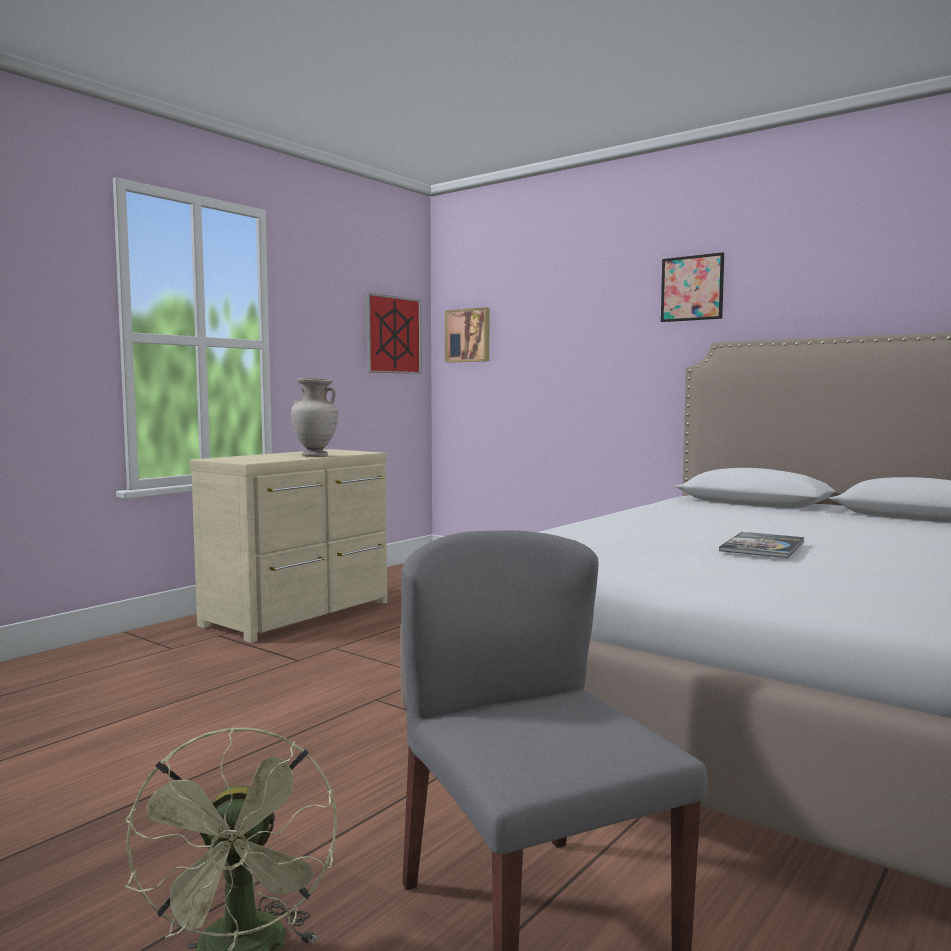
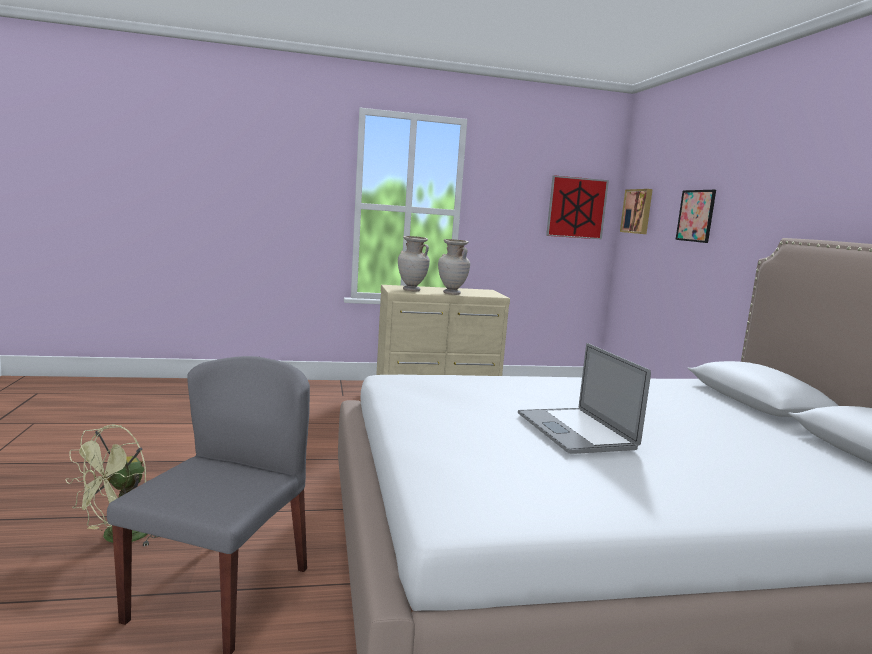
camera: 40 degrees right, 5 degrees up
picture [661,252,724,322] -> picture moved to [676,190,716,243]
book [719,532,805,558] -> laptop [518,343,651,454]
none -> beige vase [398,236,430,292]

